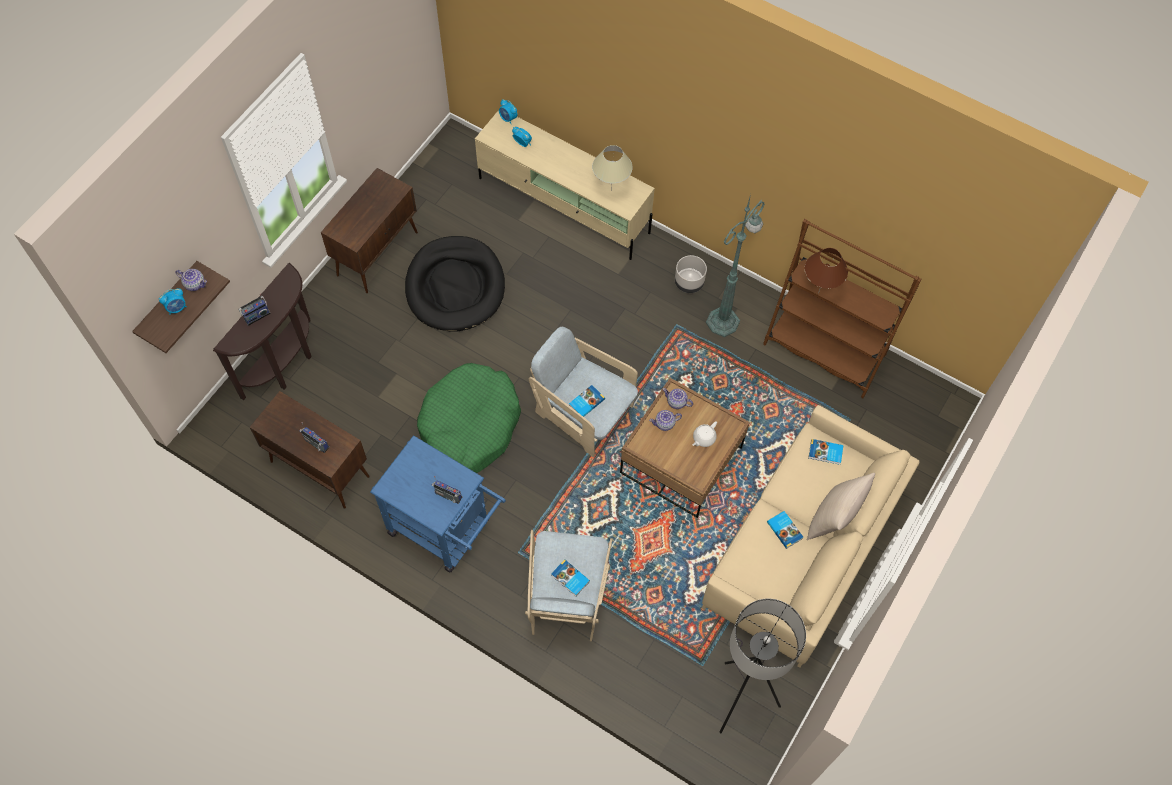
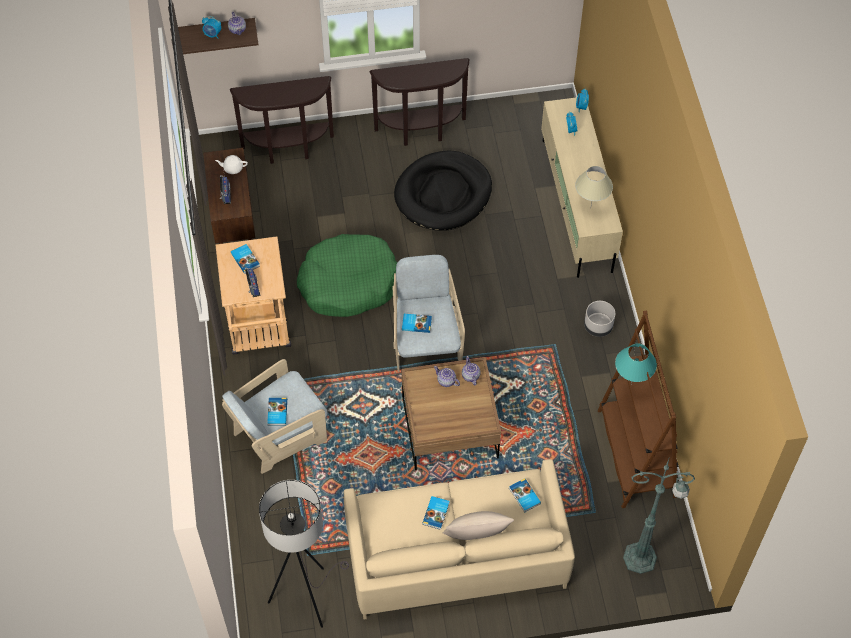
camera: 50 degrees right, 5 degrees down
radio [238,294,271,326] -> none
brown cabinet [321,168,418,293] -> brown console table [369,58,469,146]
blue cart [370,435,506,573] -> beige cart [216,236,291,354]
white teapot [693,421,717,447] -> white teapot moved to [215,155,248,174]
green floor lamp [706,194,765,337] -> green floor lamp moved to [623,456,695,574]
brown table lamp [805,248,848,293] -> turquoise table lamp [615,343,657,385]
none -> book [231,244,260,274]

